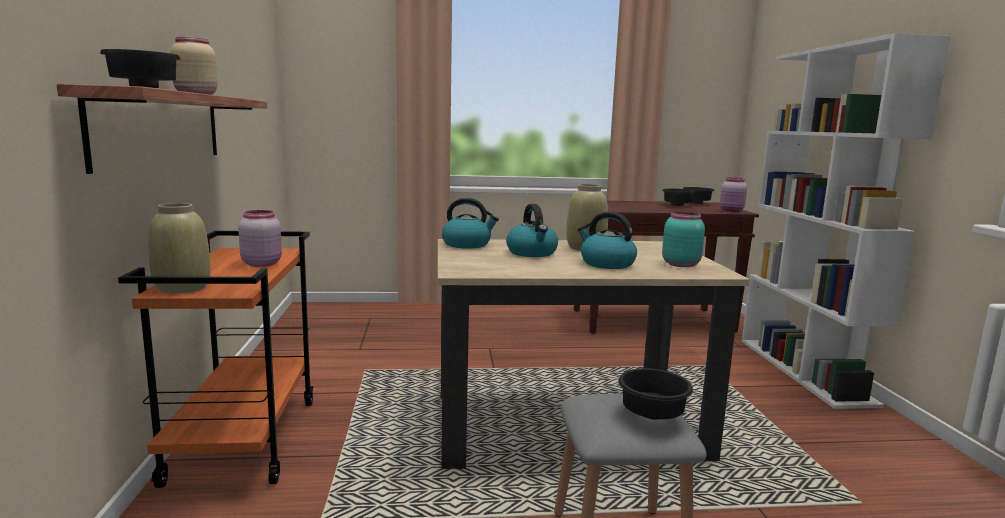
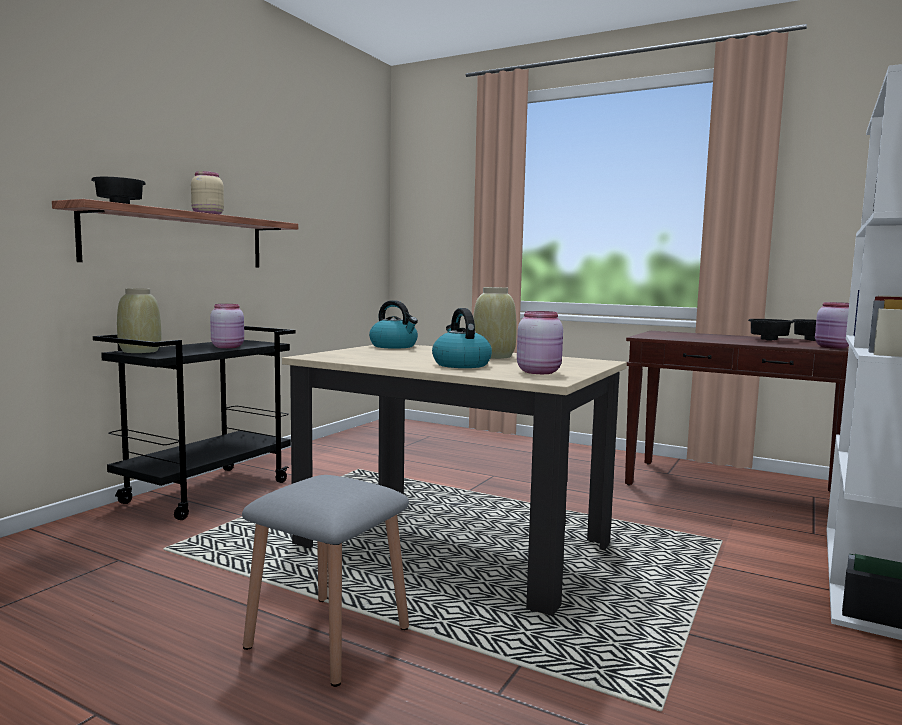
camera: 35 degrees right, 5 degrees down
orange cart [118,231,314,488] -> black cart [93,326,295,520]
kettle [506,204,558,257] -> none
black bowl [618,368,693,420] -> none
turquoise jar [662,211,705,267] -> pink jar [517,311,563,374]

